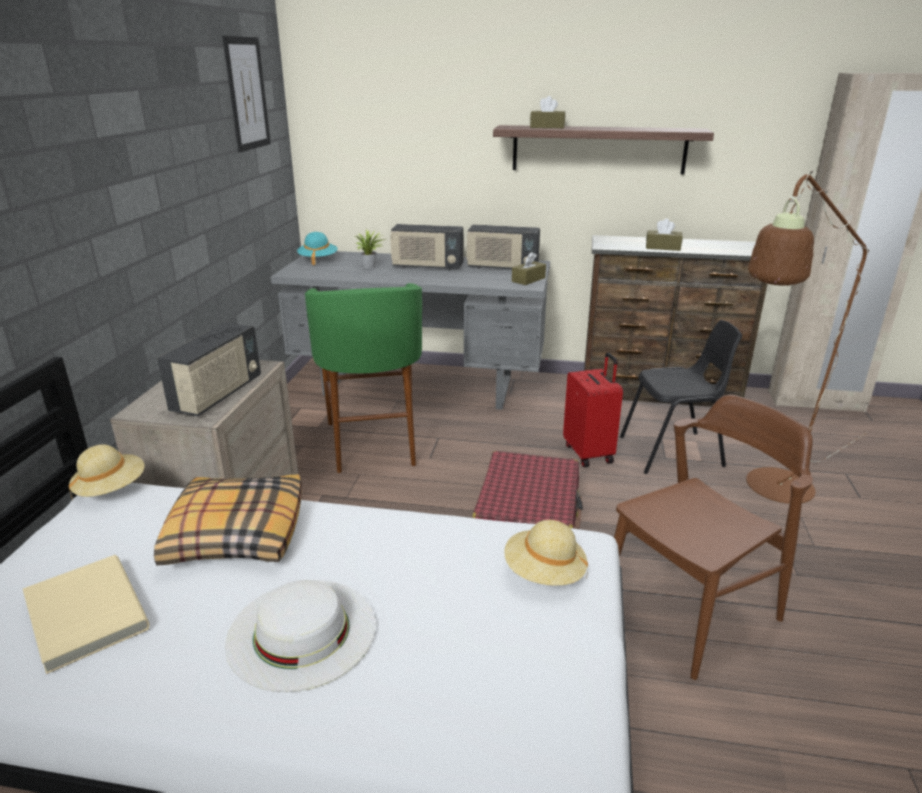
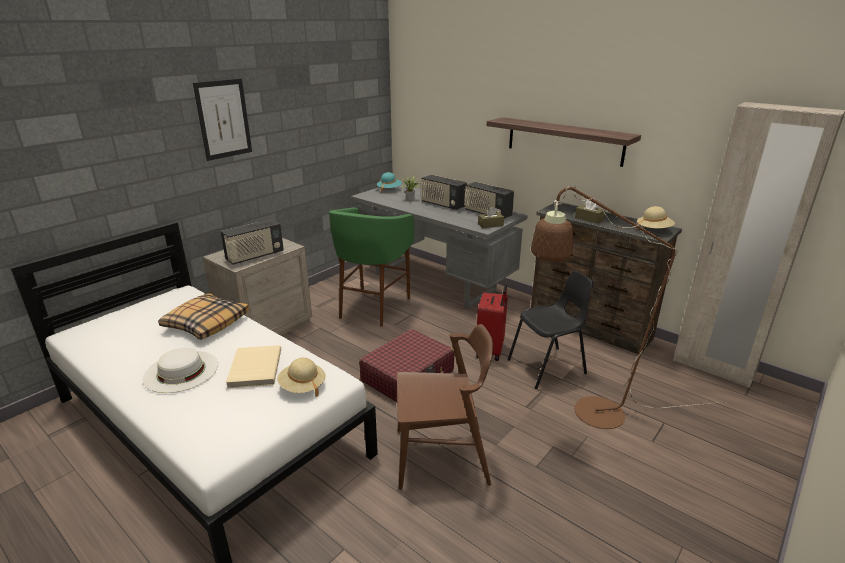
camera: 30 degrees right, 0 degrees up
beige book [23,555,150,674] -> beige book moved to [226,345,281,388]
beige hat [69,444,144,501] -> beige hat moved to [636,206,675,230]
picture [222,36,271,152] -> picture moved to [193,79,252,161]
brown tissue box [530,96,565,128] -> none
black chair [620,320,742,474] -> black chair turned 45 degrees counterclockwise [508,270,594,389]

